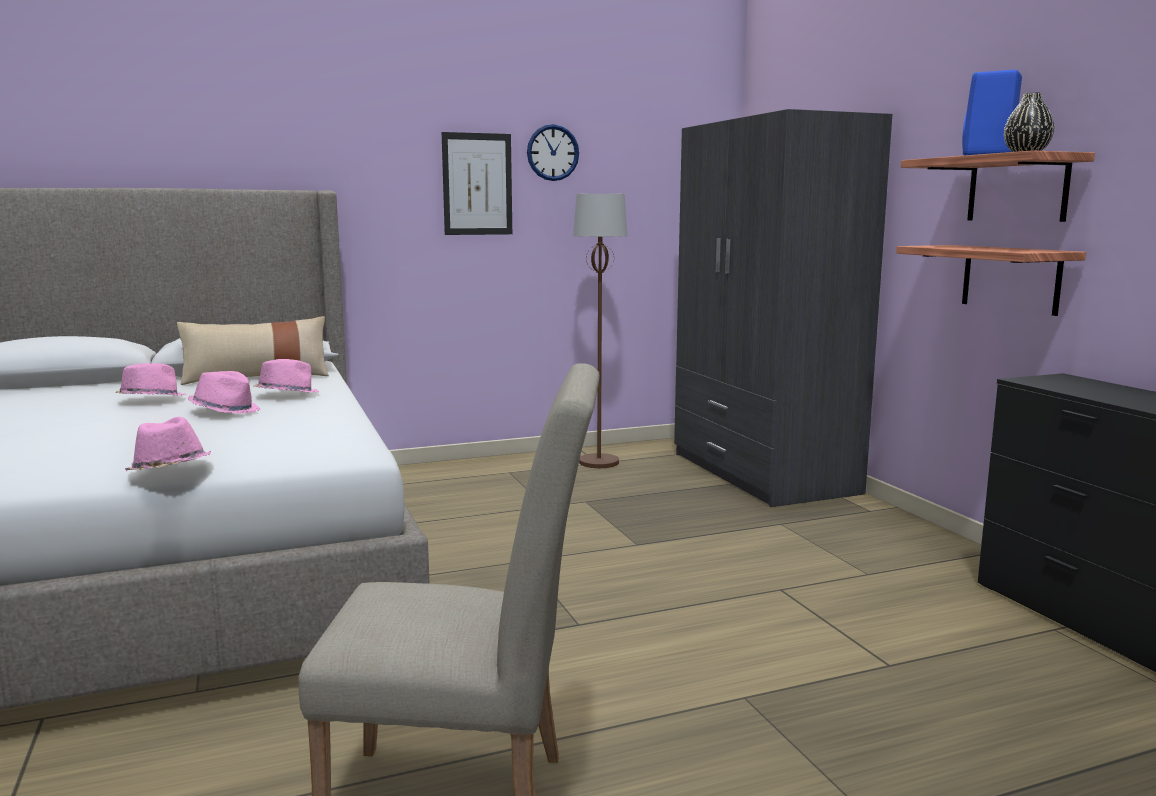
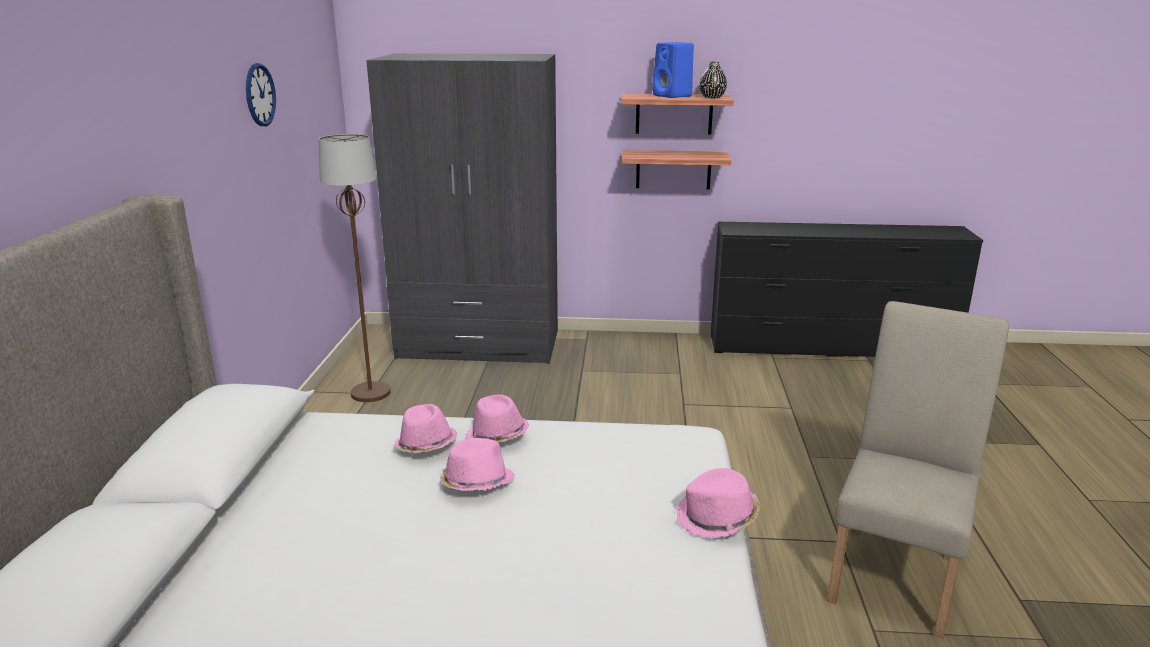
camera: 65 degrees left, 10 degrees up
pink hat [116,363,186,396] -> pink hat moved to [466,394,529,442]
beige pillow [177,316,329,385] -> none
picture [442,132,512,235] -> none

